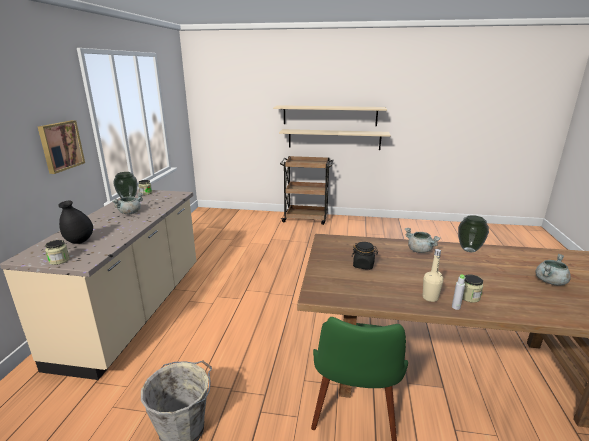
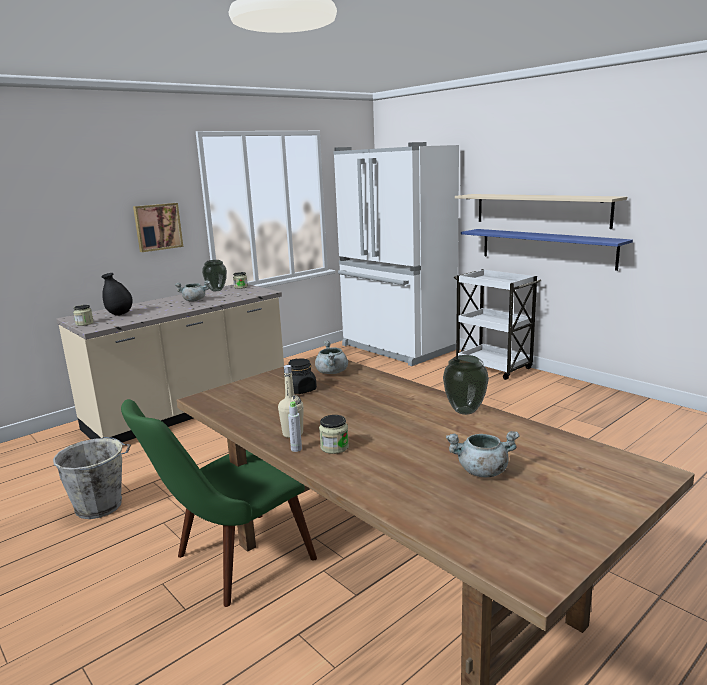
camera: 40 degrees right, 5 degrees down
beige shelf [279,129,390,150] -> blue shelf [461,229,633,271]
brown cart [280,156,333,225] -> white cart [454,269,541,380]
grey cooking pot [405,228,441,253] -> grey cooking pot moved to [315,340,348,374]
none -> white fridge [333,142,459,366]

